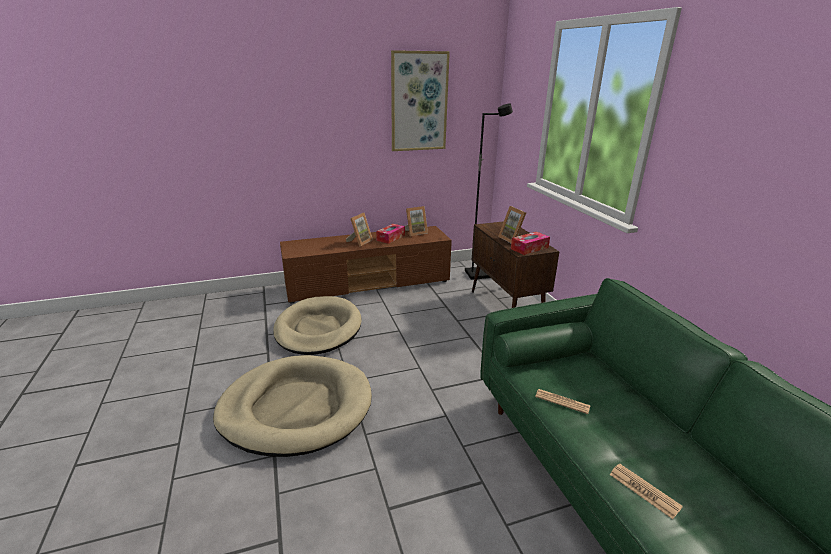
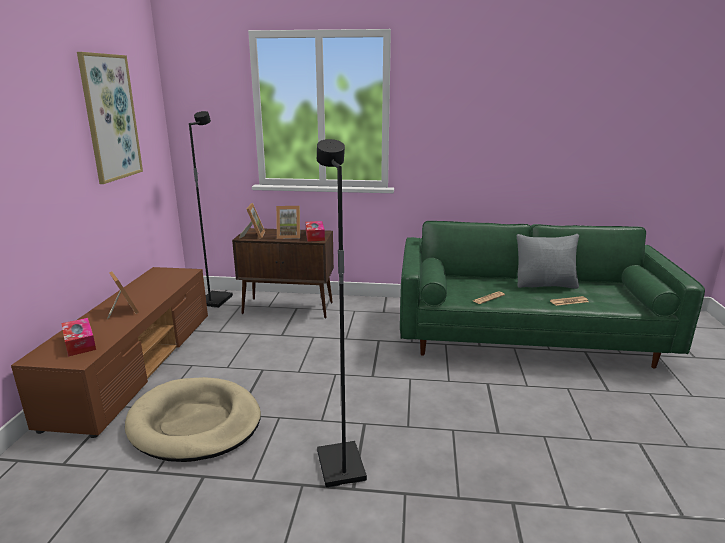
camera: 65 degrees left, 5 degrees down
beige dog bed [213,355,372,457] -> black floor lamp [317,139,367,488]
tissue box [376,224,405,244] -> tissue box moved to [61,318,96,357]
picture frame [405,206,428,236] -> picture frame moved to [239,203,265,239]
none -> grey pillow [517,234,579,289]

